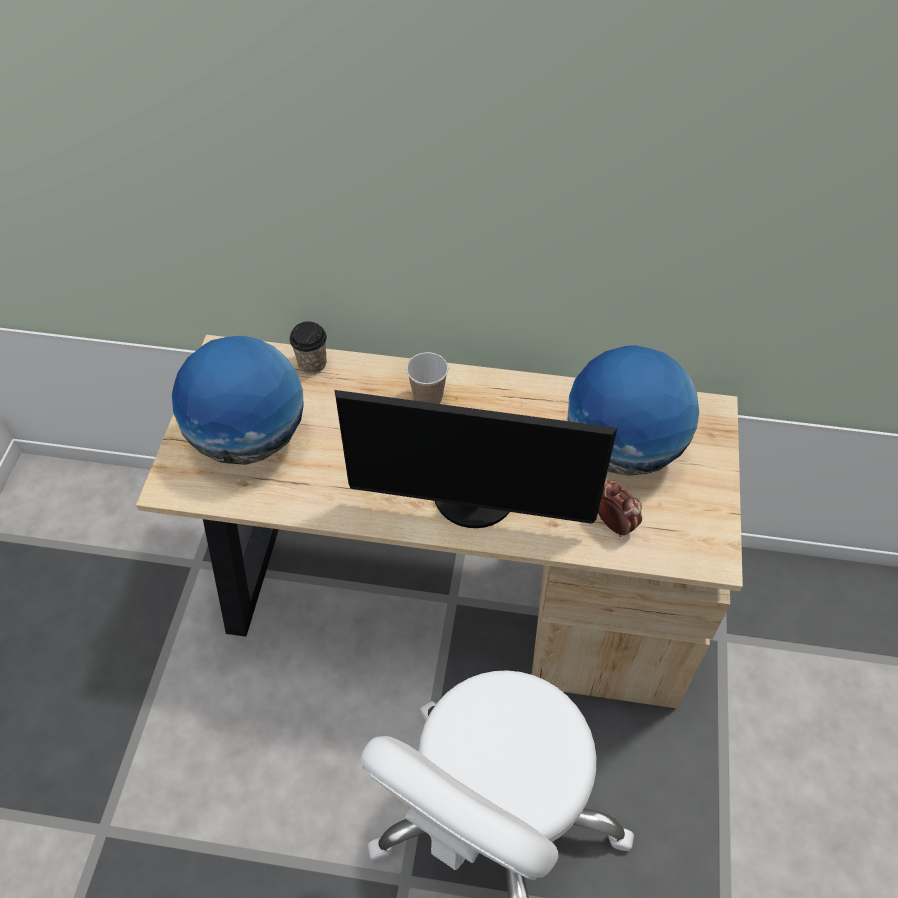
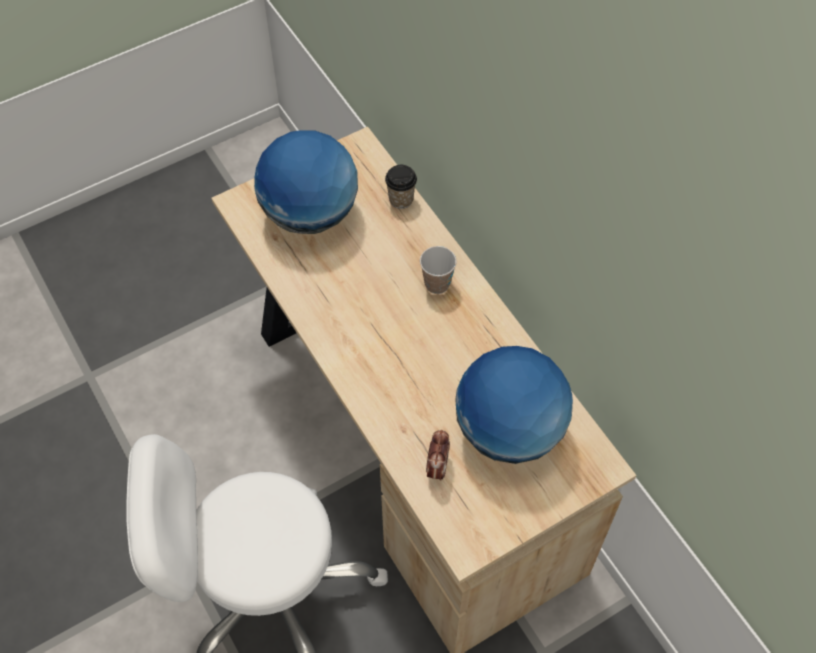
camera: 50 degrees right, 5 degrees up
monitor [335,390,617,528] -> none

